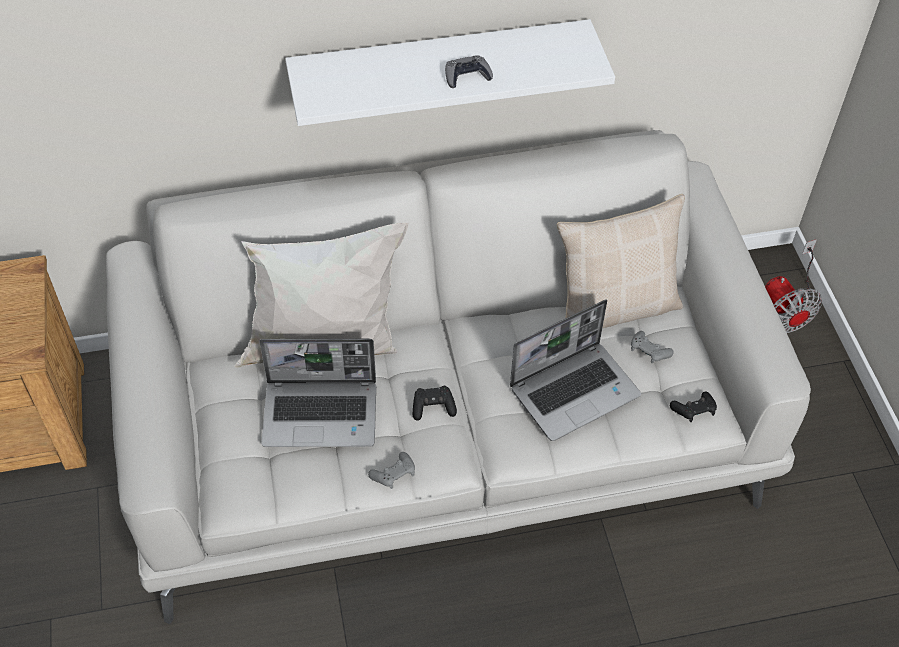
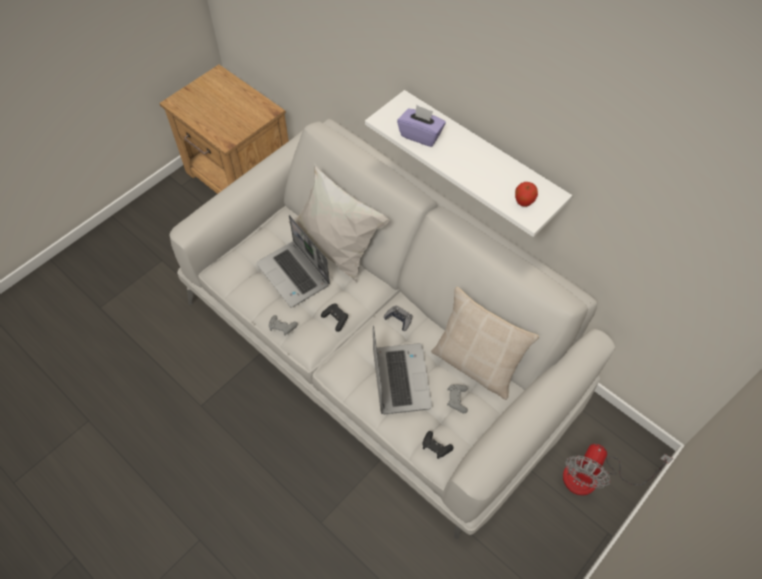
camera: 55 degrees right, 5 degrees up
grey game controller [445,55,493,88] -> grey game controller moved to [384,306,412,331]
laptop [510,300,641,441] -> laptop turned 120 degrees counterclockwise [373,326,432,414]
none -> purple tissue box [397,105,446,147]
none -> apple [515,182,538,207]

